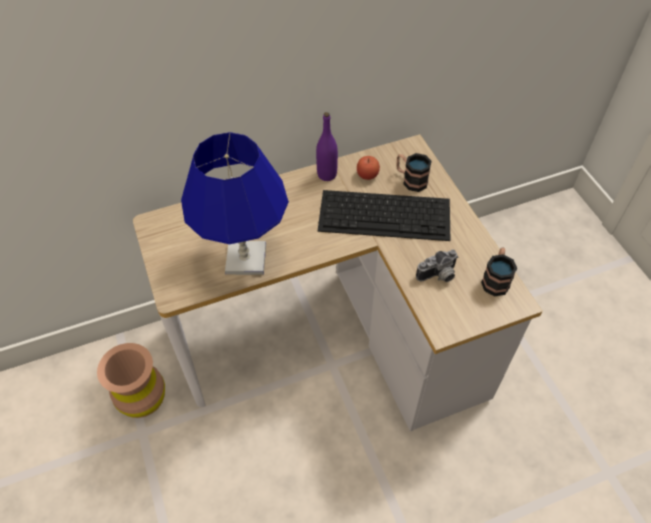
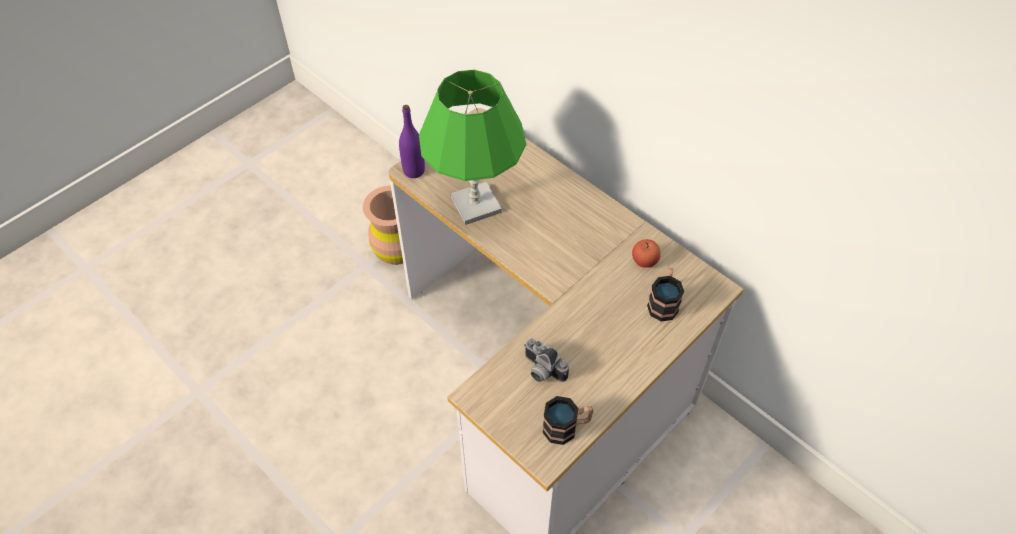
camera: 65 degrees right, 0 degrees up
blue table lamp [181,132,289,275] -> green table lamp [419,70,526,225]
purple bottle [316,112,338,181] -> purple bottle moved to [399,105,425,178]
keyboard [318,190,450,241] -> none

